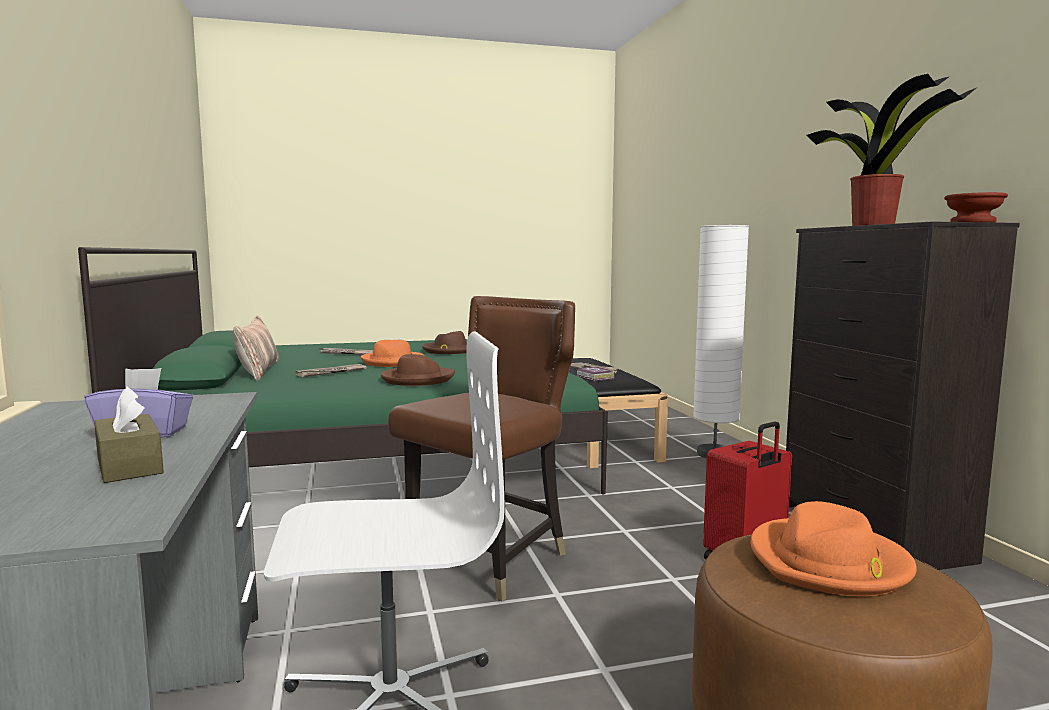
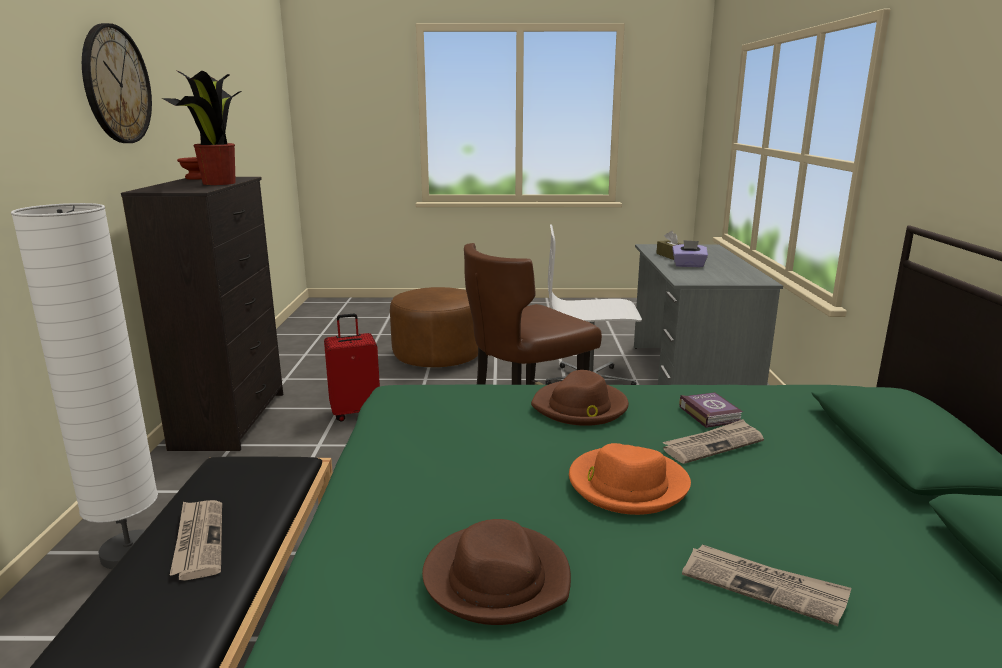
camera: 165 degrees left, 10 degrees up
pillow [233,316,279,381] -> none
book [576,367,615,382] -> book moved to [679,392,743,428]
orange hat [751,501,917,596] -> none
none -> wall clock [82,23,152,143]

